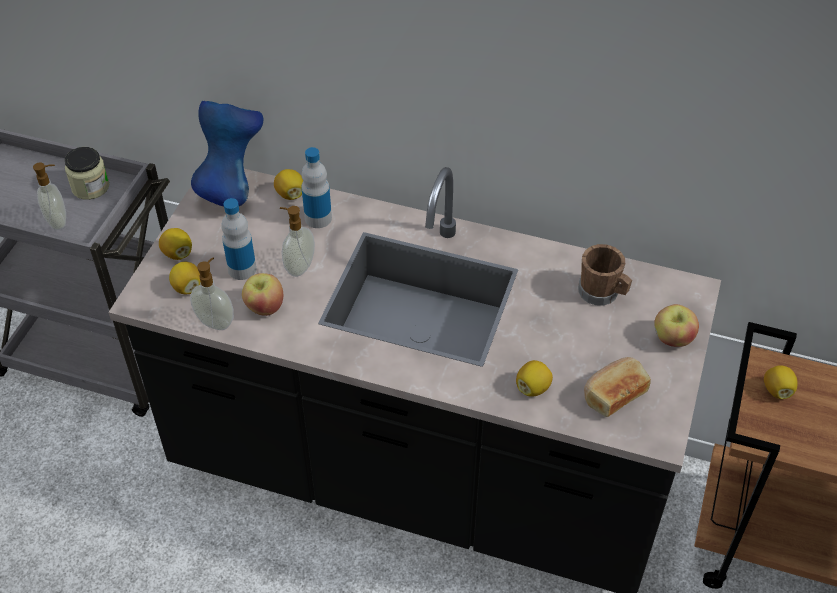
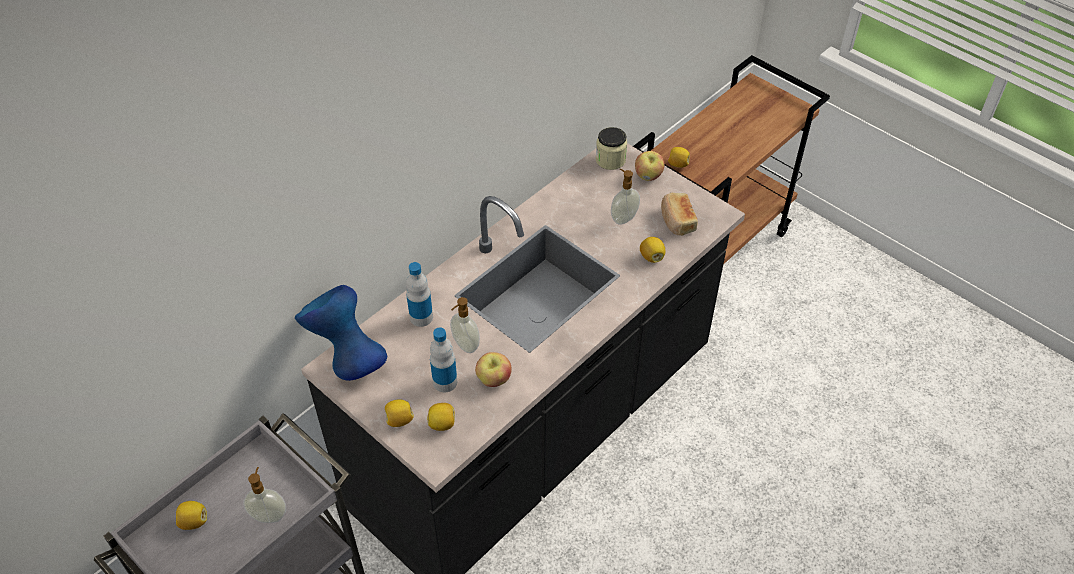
camera: 65 degrees left, 0 degrees up
jar [65,147,109,200] -> jar moved to [596,127,627,170]
soap dispenser [190,257,234,330] -> soap dispenser moved to [611,169,640,225]
lemon [274,169,303,200] -> lemon moved to [176,501,207,530]
brown mug [578,244,632,306] -> none

